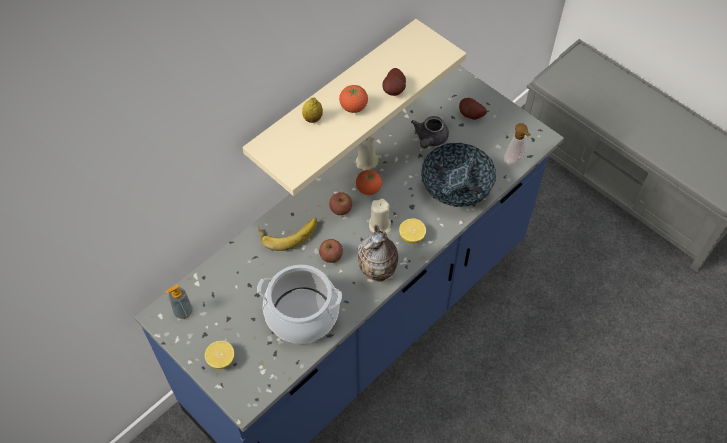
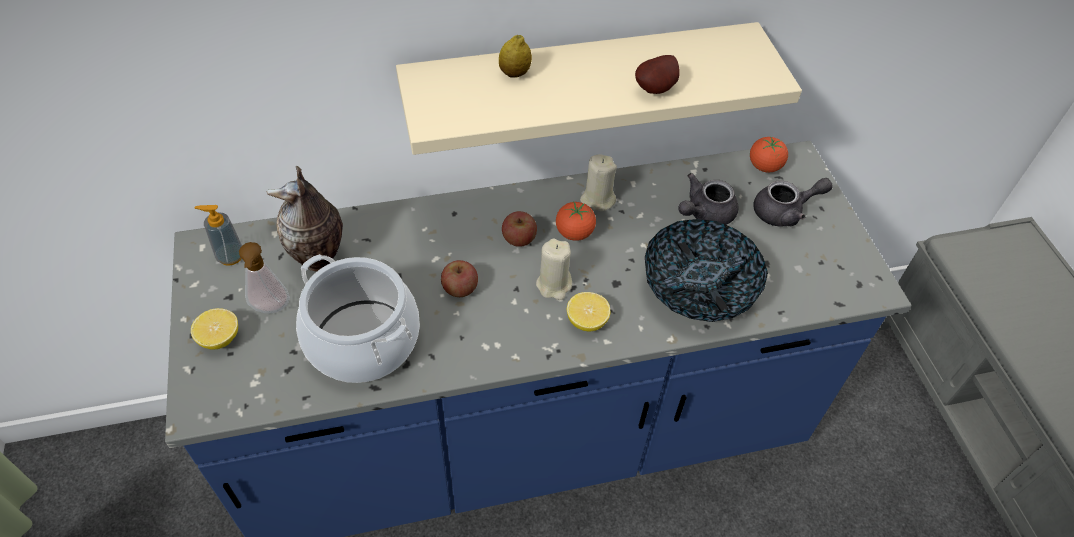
camera: 30 degrees right, 5 degrees down
banana [258,218,317,251] -> none
tomato [339,85,368,113] -> tomato moved to [750,137,788,173]
vase [357,224,398,282] -> vase moved to [267,166,343,271]
potato [459,98,487,120] -> grey teapot [753,178,833,227]
soap dispenser [504,123,531,166] -> soap dispenser moved to [239,242,290,313]

